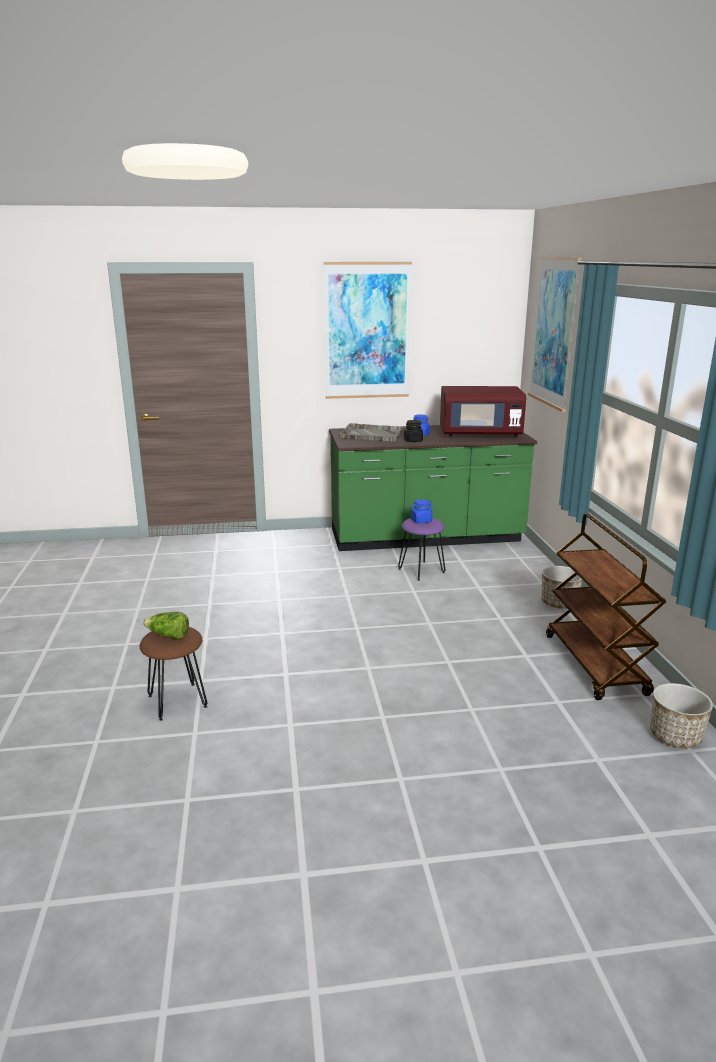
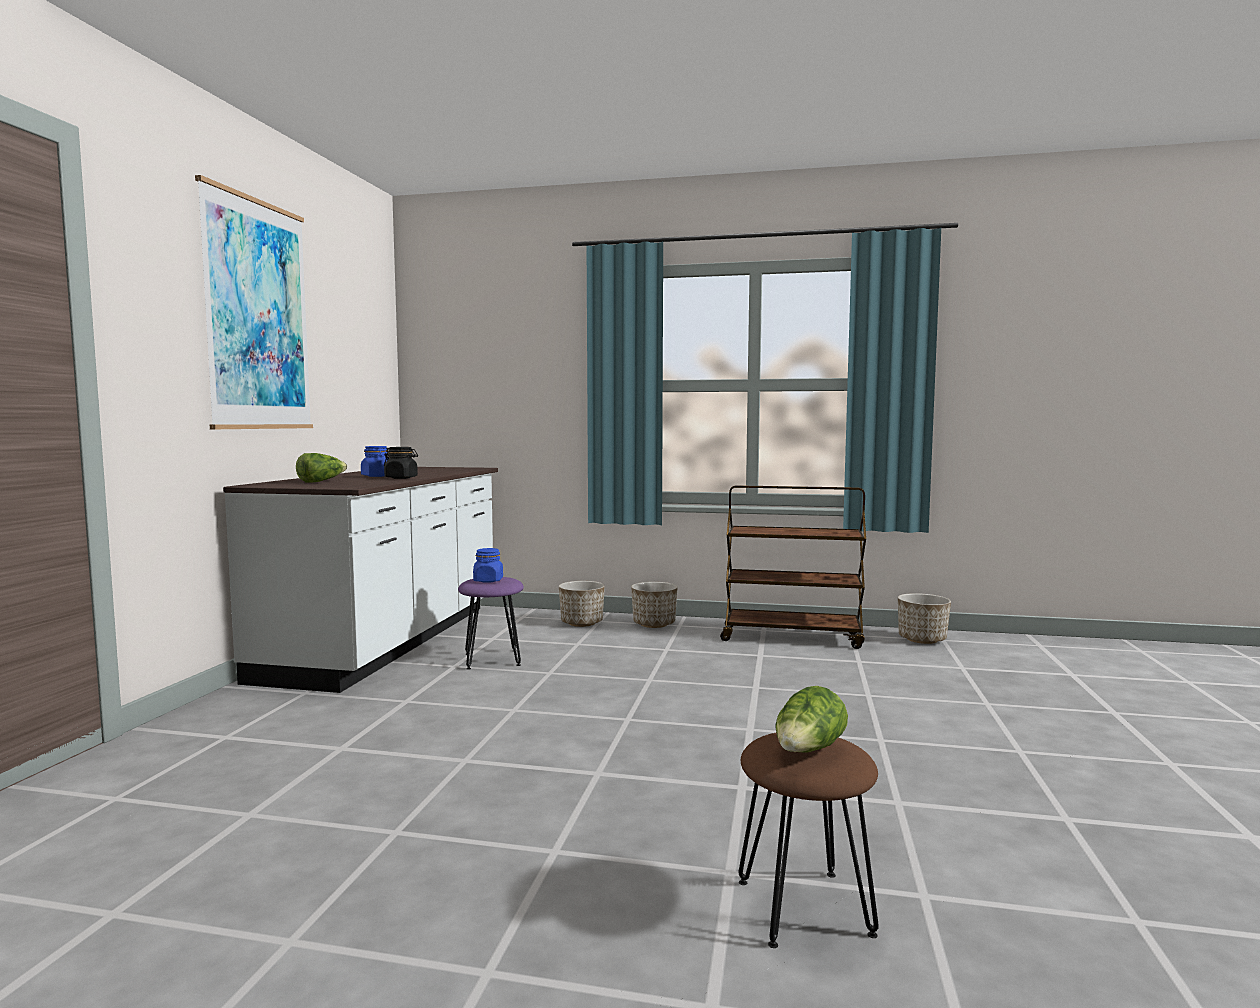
camera: 70 degrees left, 15 degrees down
green counter [329,425,537,551] -> white counter [223,467,498,693]
grey tray [339,423,404,442] -> lettuce [296,453,347,483]
red microwave [440,386,526,437] -> none
picture [528,257,582,412] -> none
none -> planter [559,581,605,627]

